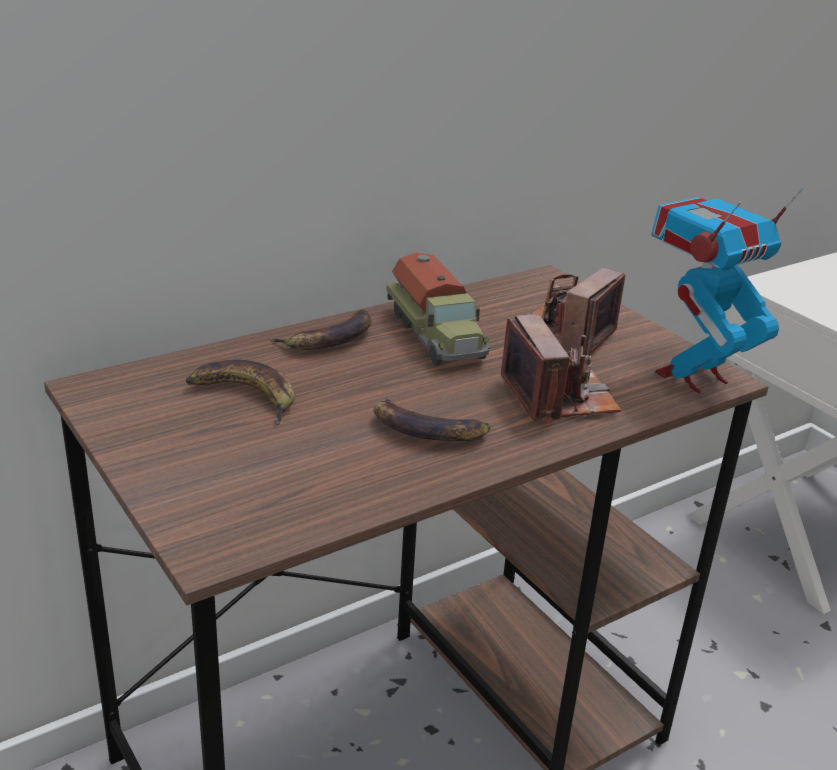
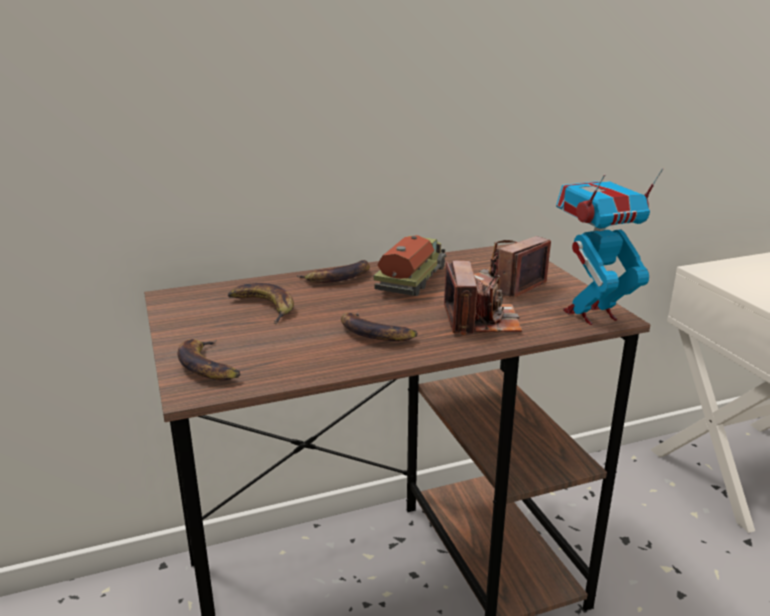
camera: 15 degrees right, 5 degrees down
toy truck [386,252,490,365] -> toy truck turned 150 degrees counterclockwise [374,235,447,296]
none -> banana [177,339,240,381]

